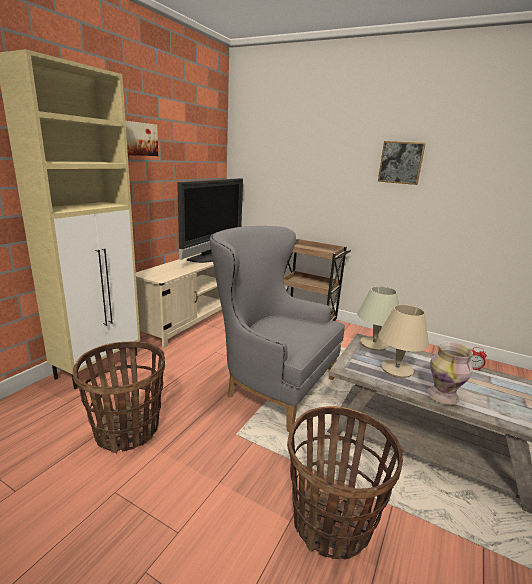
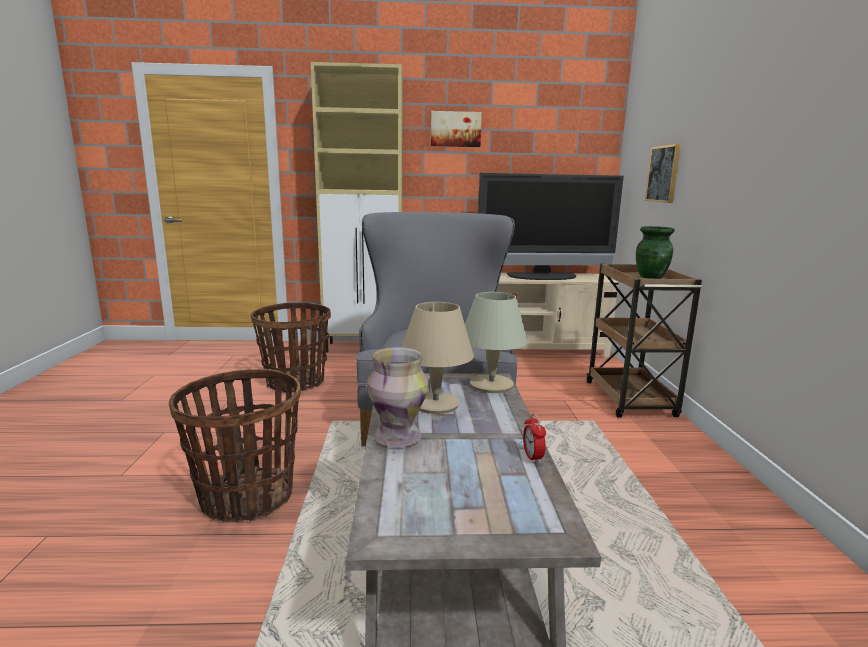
camera: 60 degrees right, 5 degrees down
picture [378,141,426,185] -> picture moved to [645,144,681,203]
none -> green vase [636,226,675,279]

